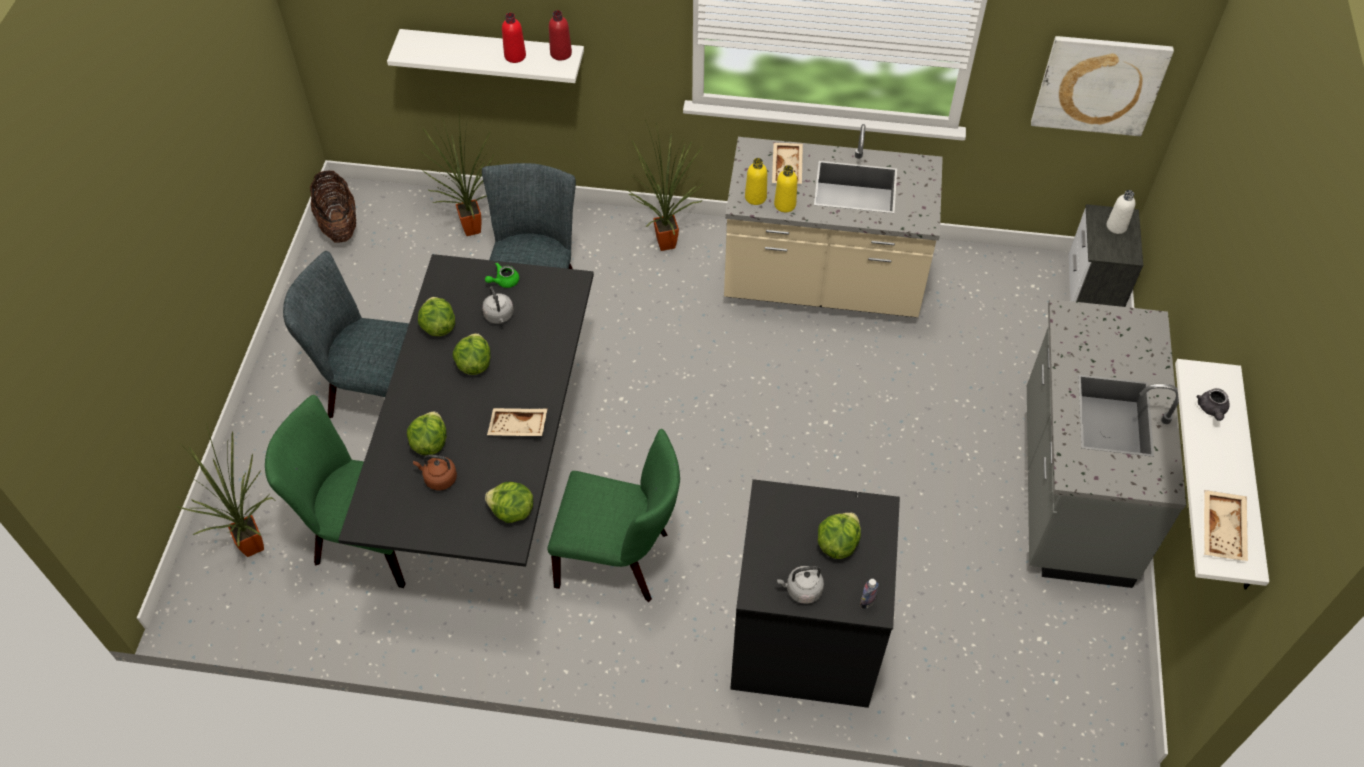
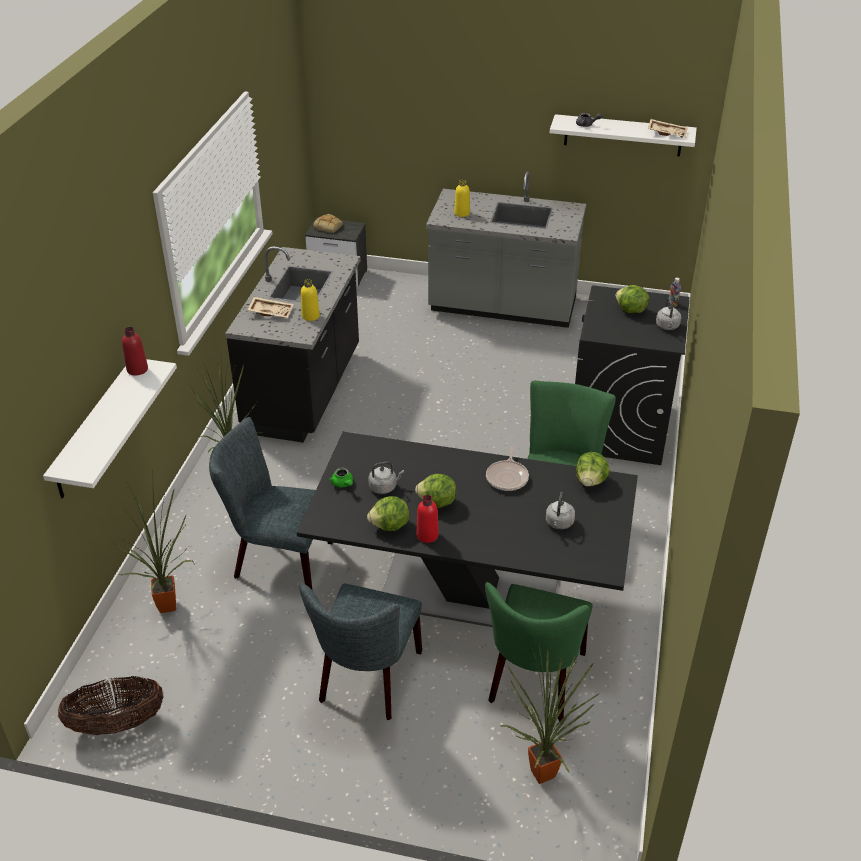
camera: 85 degrees left, 15 degrees down
lettuce [407,411,447,456] -> none
brown kettle [413,455,457,490] -> grey kettle [546,492,575,529]
beige tray [487,408,548,436] -> frying pan [486,445,529,491]
red bottle [502,13,526,63] -> red bottle moved to [417,495,439,543]
beige counter [724,124,943,317] -> black counter [225,246,361,443]
yellow bottle [745,158,767,205] -> yellow bottle moved to [454,179,470,217]
picture [1031,36,1174,136] -> none
white bottle [1107,190,1135,234] -> bread [313,214,343,233]

